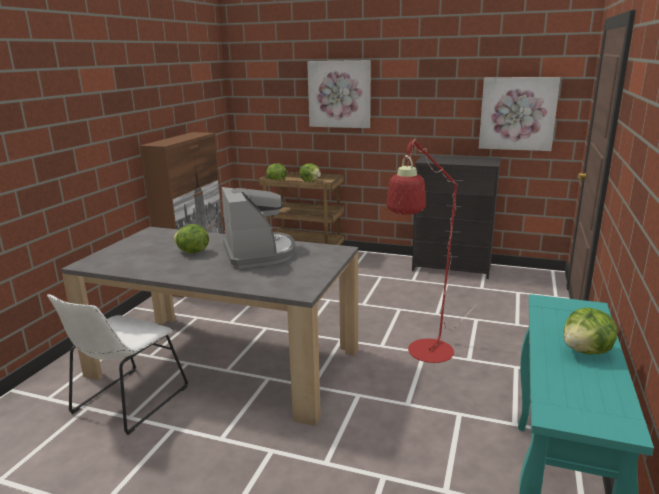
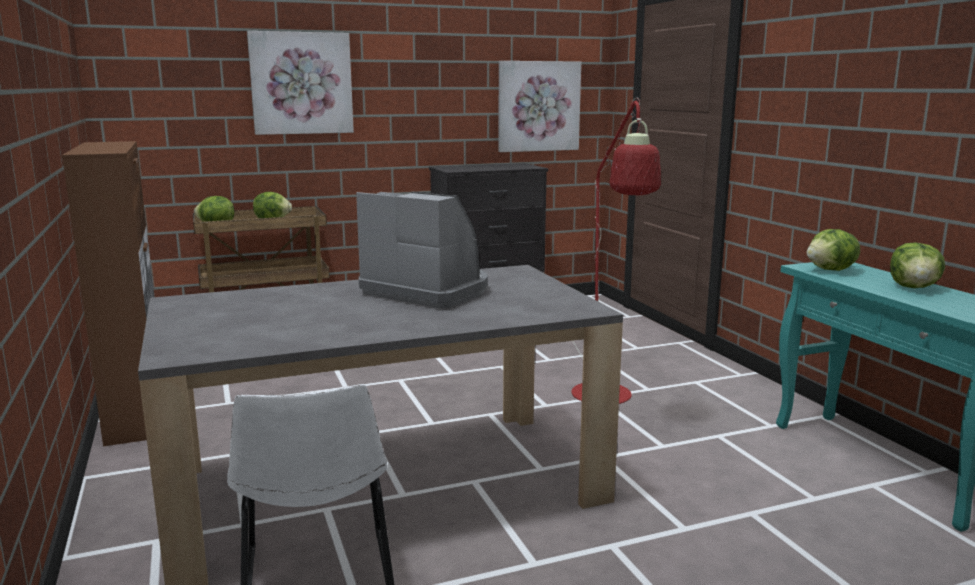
camera: 40 degrees left, 5 degrees down
lettuce [173,224,209,253] -> lettuce moved to [807,229,860,271]

